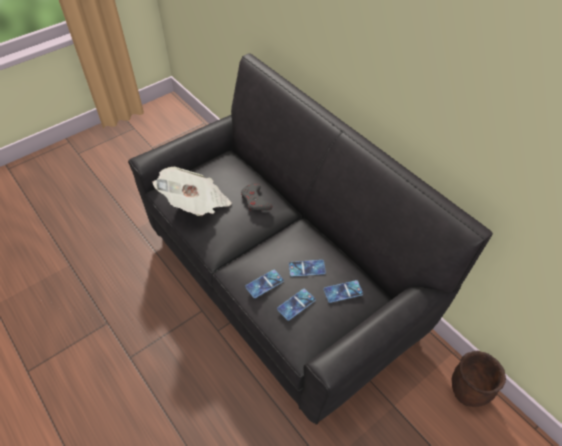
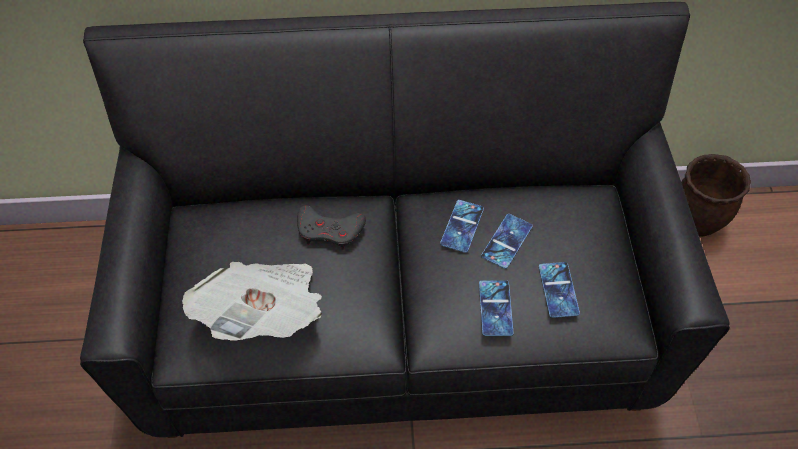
camera: 55 degrees left, 5 degrees up
phone [323,280,363,303] -> phone moved to [440,200,484,253]

